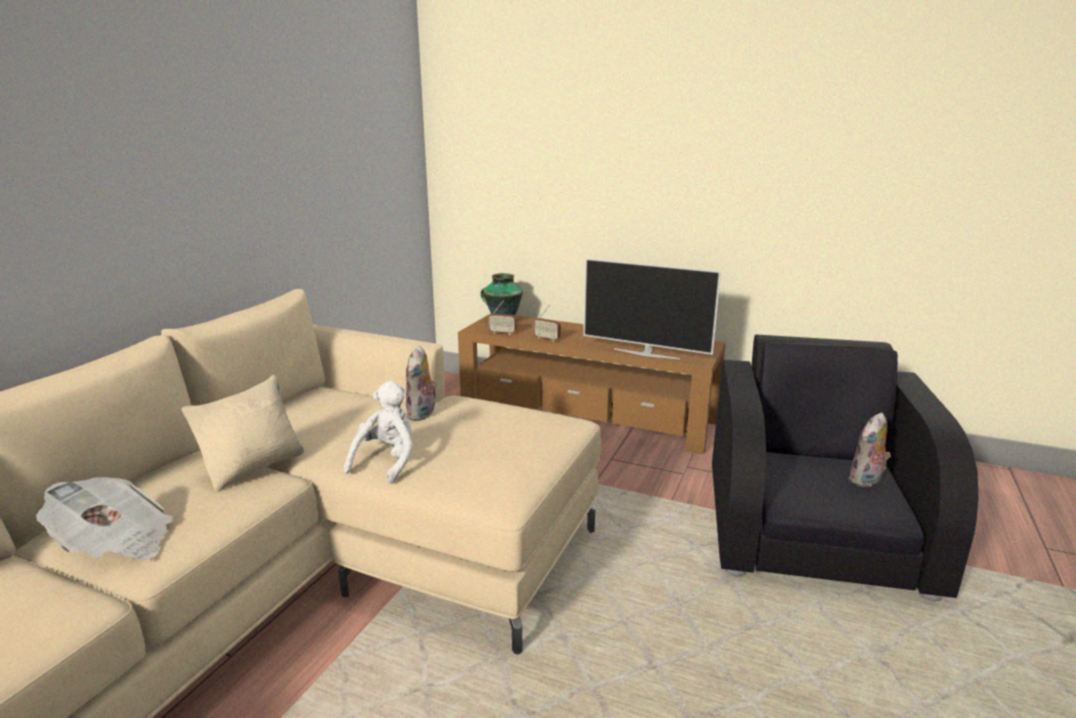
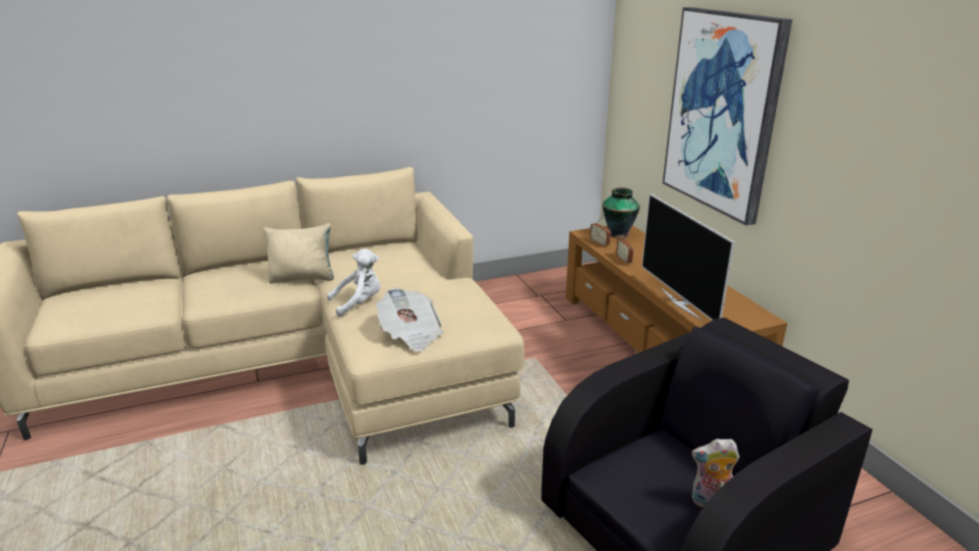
camera: 45 degrees right, 5 degrees up
newspaper [36,477,173,560] -> newspaper moved to [376,288,444,352]
plush toy [406,345,437,421] -> none
none -> picture [662,7,792,226]

